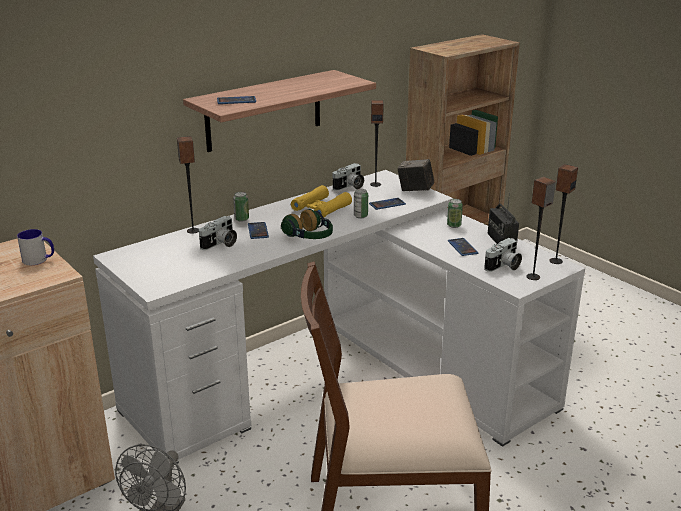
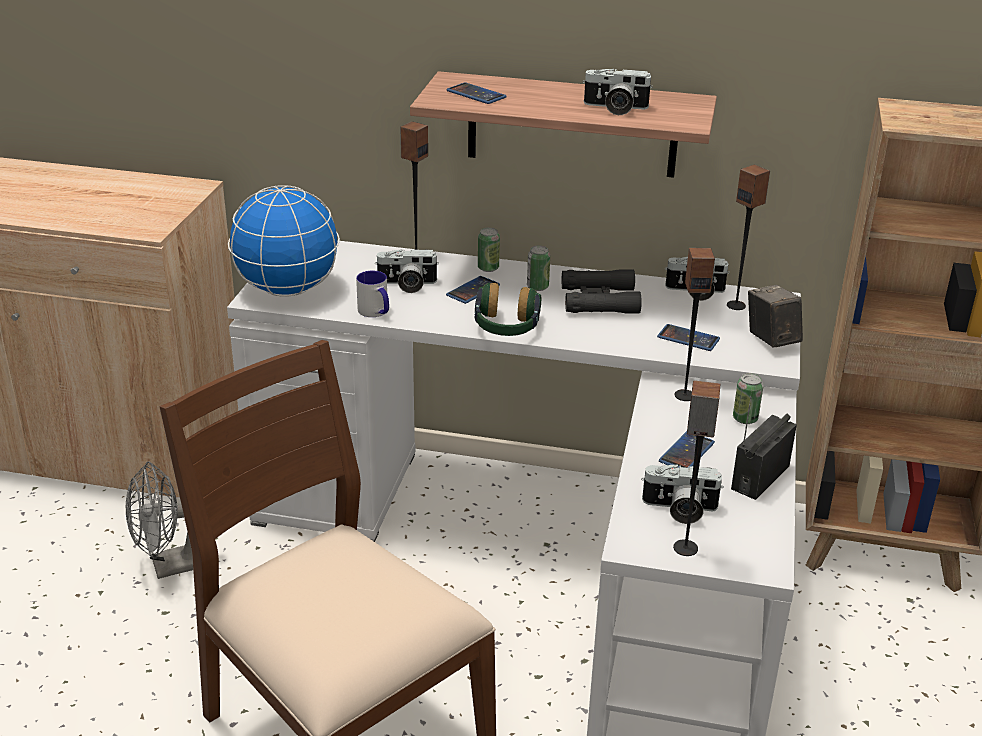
camera: 50 degrees right, 5 degrees up
mug [17,229,54,265] -> mug moved to [356,271,389,317]
yellow binoculars [291,185,352,218] -> black binoculars [562,269,642,314]
can [354,189,368,218] -> can moved to [527,246,550,291]
speaker [549,164,578,264] -> speaker moved to [675,248,715,401]
none -> globe [228,185,340,296]
none -> camera [583,69,653,115]

